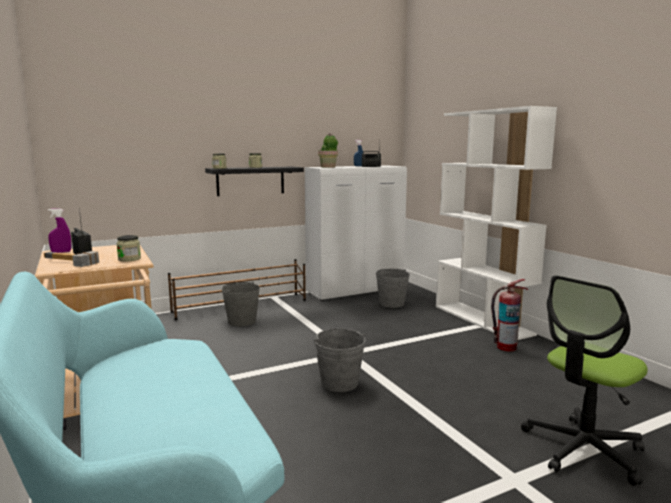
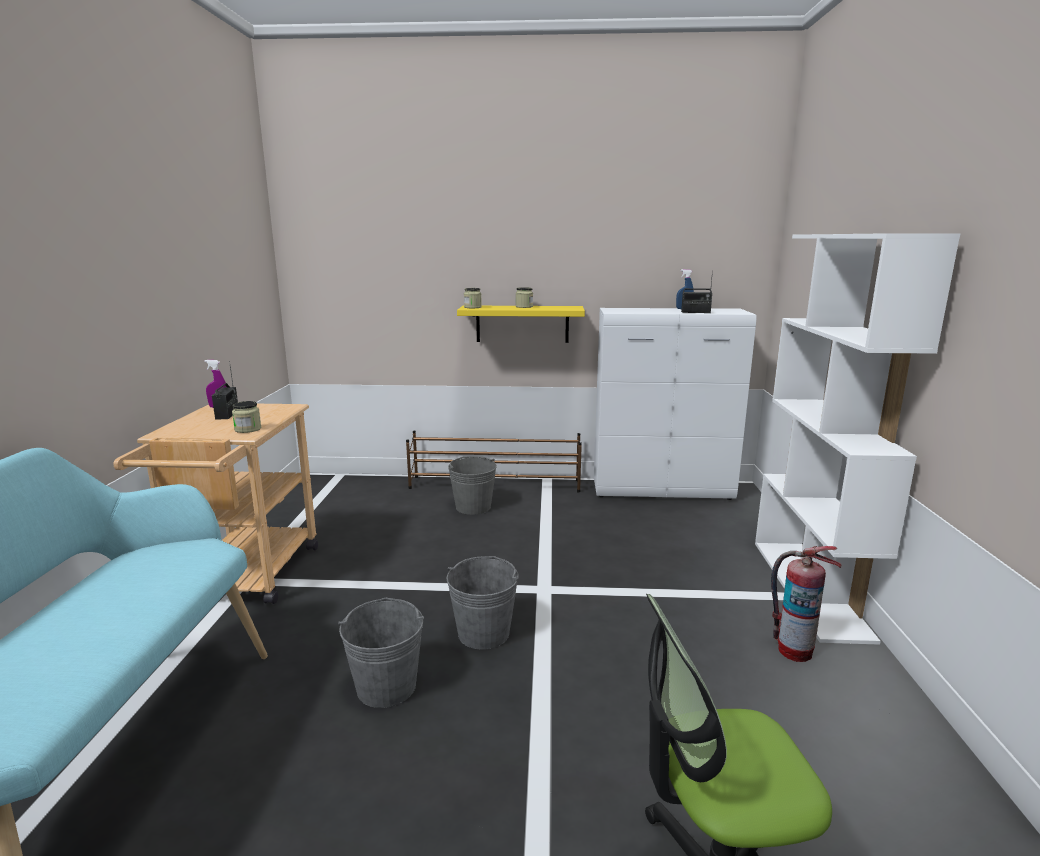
camera: 30 degrees right, 5 degrees up
hammer [44,251,99,267] -> none
black shelf [205,167,304,196] -> yellow shelf [457,305,585,343]
potted plant [318,133,338,168] -> none
grey bucket [376,269,410,308] -> grey bucket moved to [338,598,424,708]

